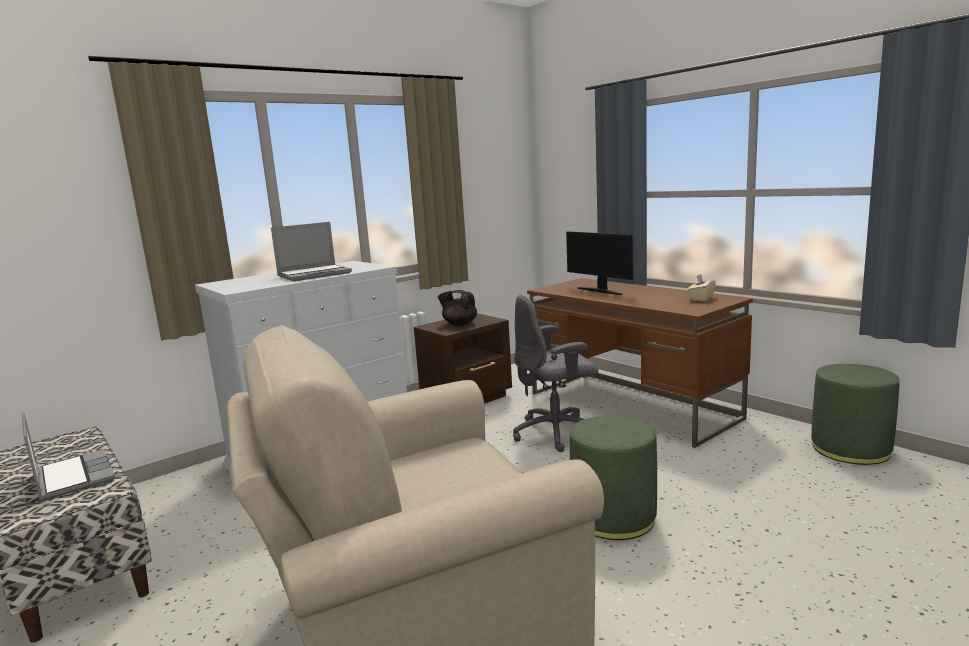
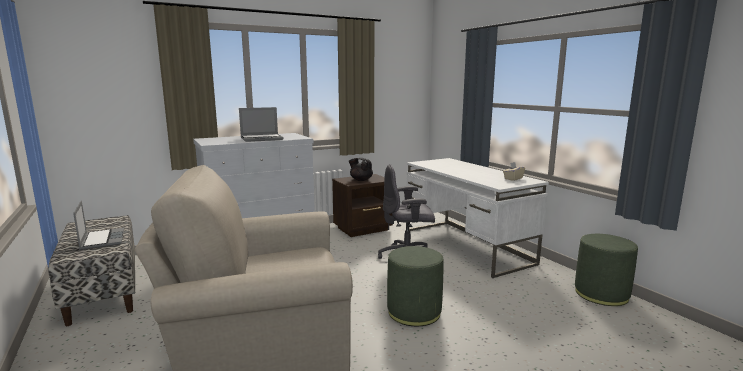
camera: 10 degrees right, 0 degrees up
brown desk [527,278,753,448] -> white desk [406,158,549,278]
monitor [566,231,633,295] -> none

